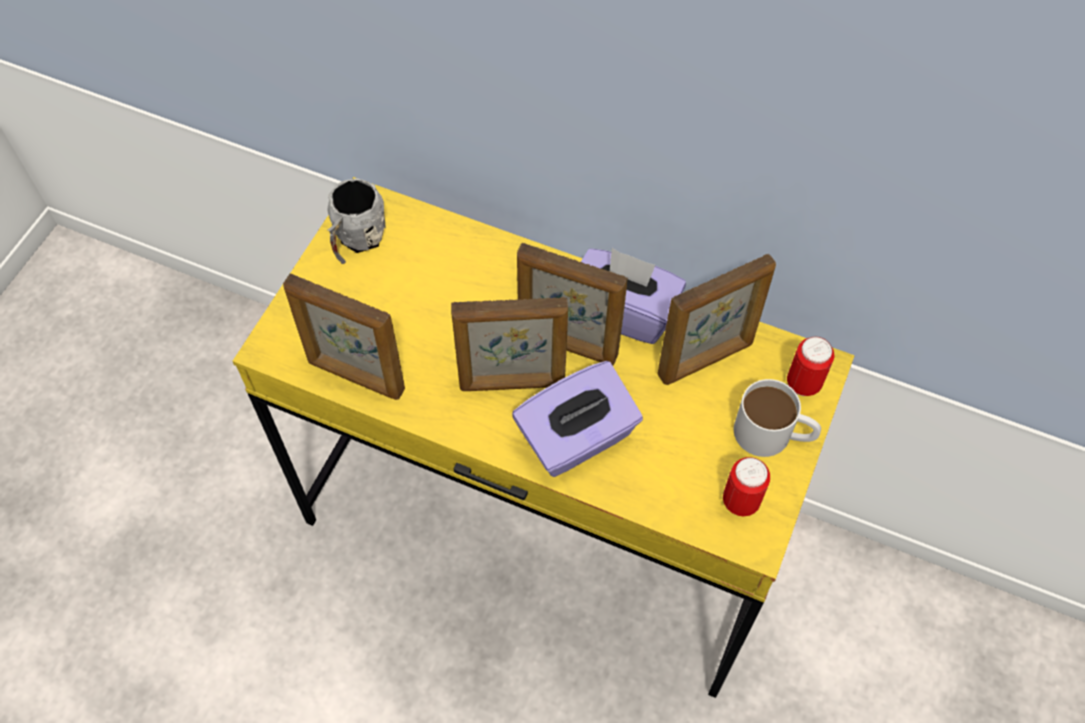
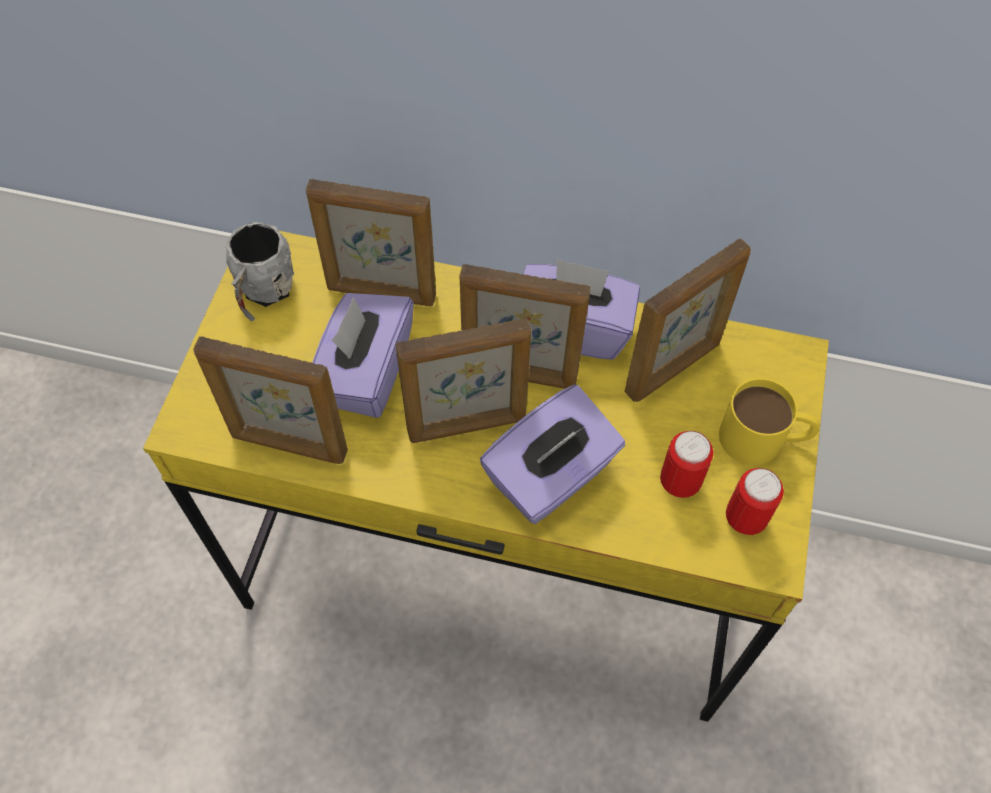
camera: 10 degrees left, 0 degrees up
white mug [734,379,821,457] -> yellow mug [719,378,820,465]
can [787,337,834,396] -> can moved to [660,431,713,498]
none -> picture frame [306,179,436,306]
none -> purple tissue box [312,293,414,418]

